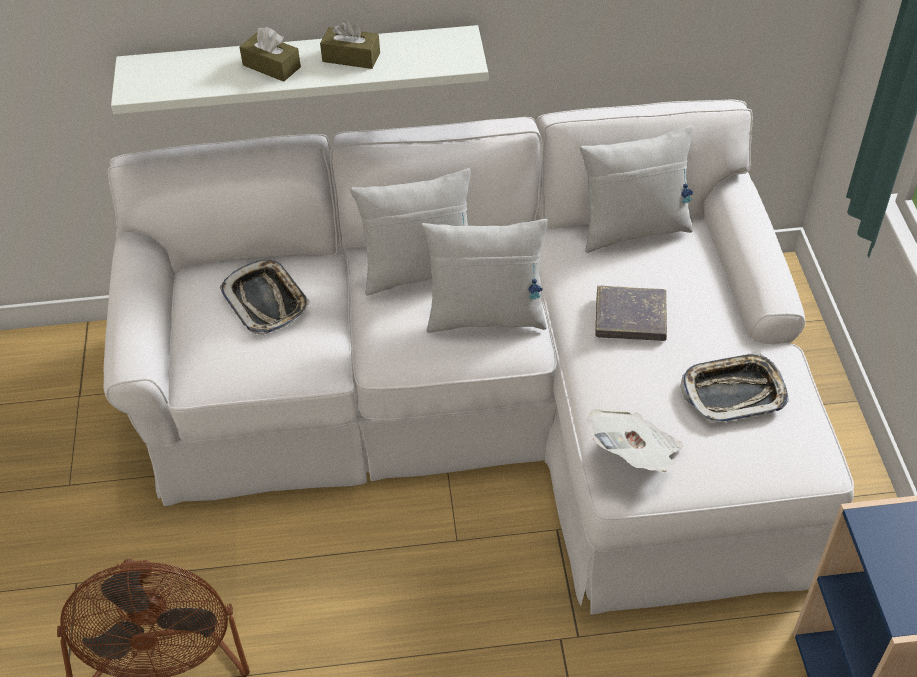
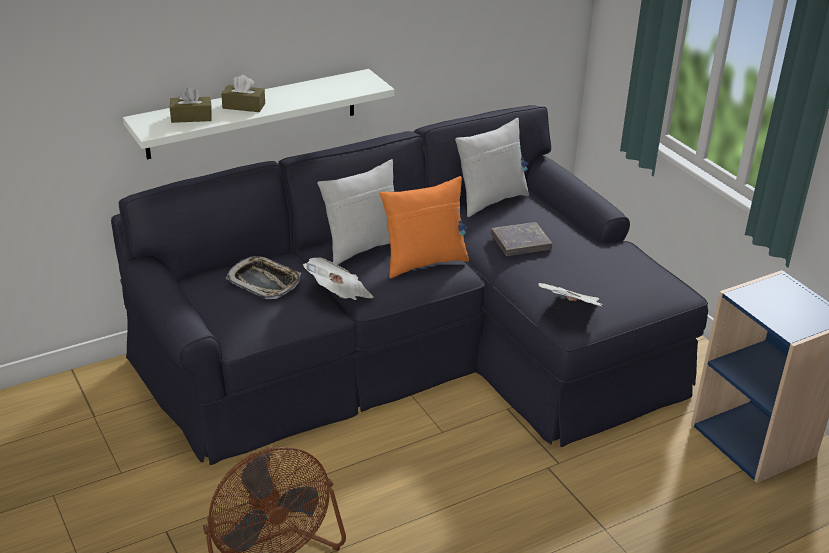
camera: 25 degrees left, 15 degrees down
white sofa [103,99,854,615] -> black sofa [111,105,708,465]
brown tissue box [320,20,380,69] -> brown tissue box moved to [170,87,212,123]
grey pillow [421,219,547,333] -> orange pillow [379,176,469,278]
tray [680,352,789,423] -> none
none -> newspaper [303,257,374,300]

